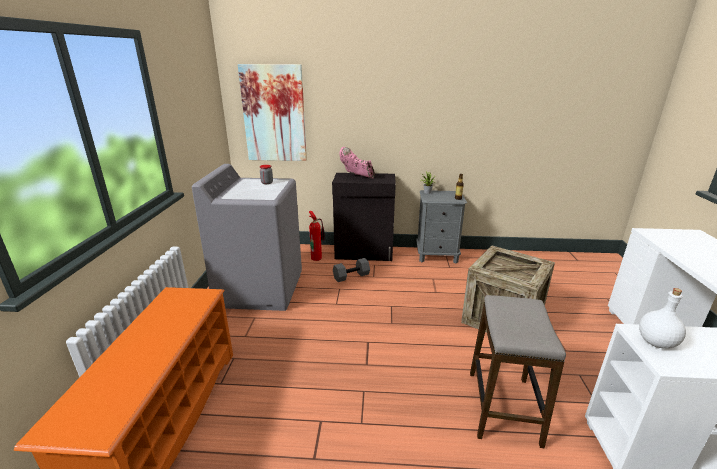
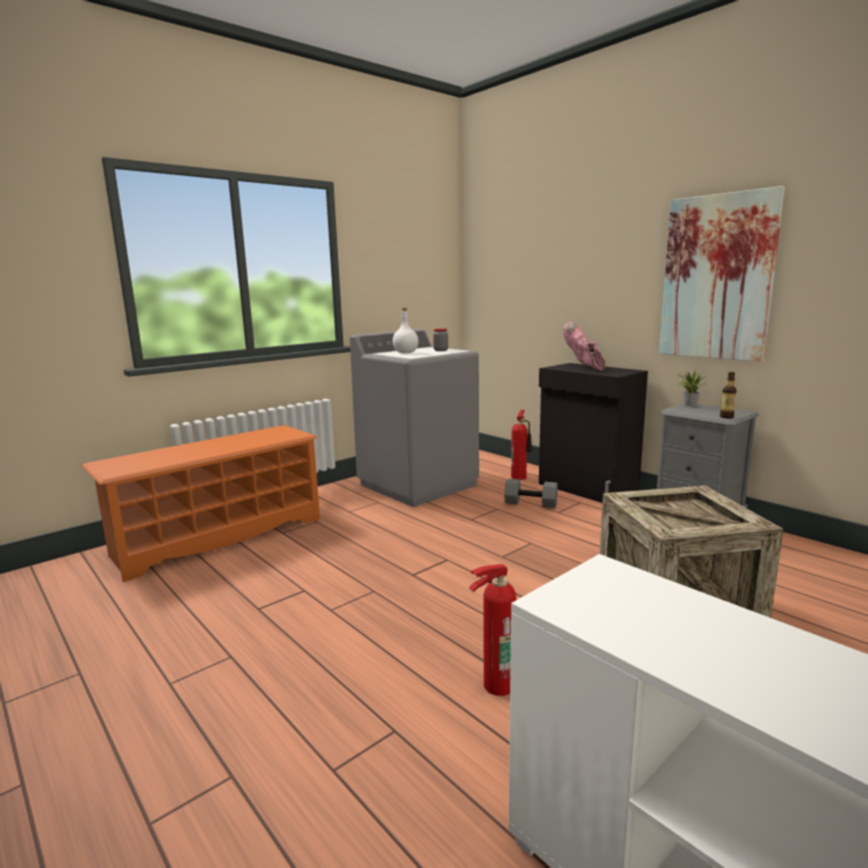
camera: 45 degrees right, 10 degrees down
picture [238,64,307,161] -> picture moved to [659,186,785,362]
stool [470,295,566,448] -> fire extinguisher [469,564,516,696]
white bottle [639,288,686,349] -> white bottle moved to [392,308,418,354]

